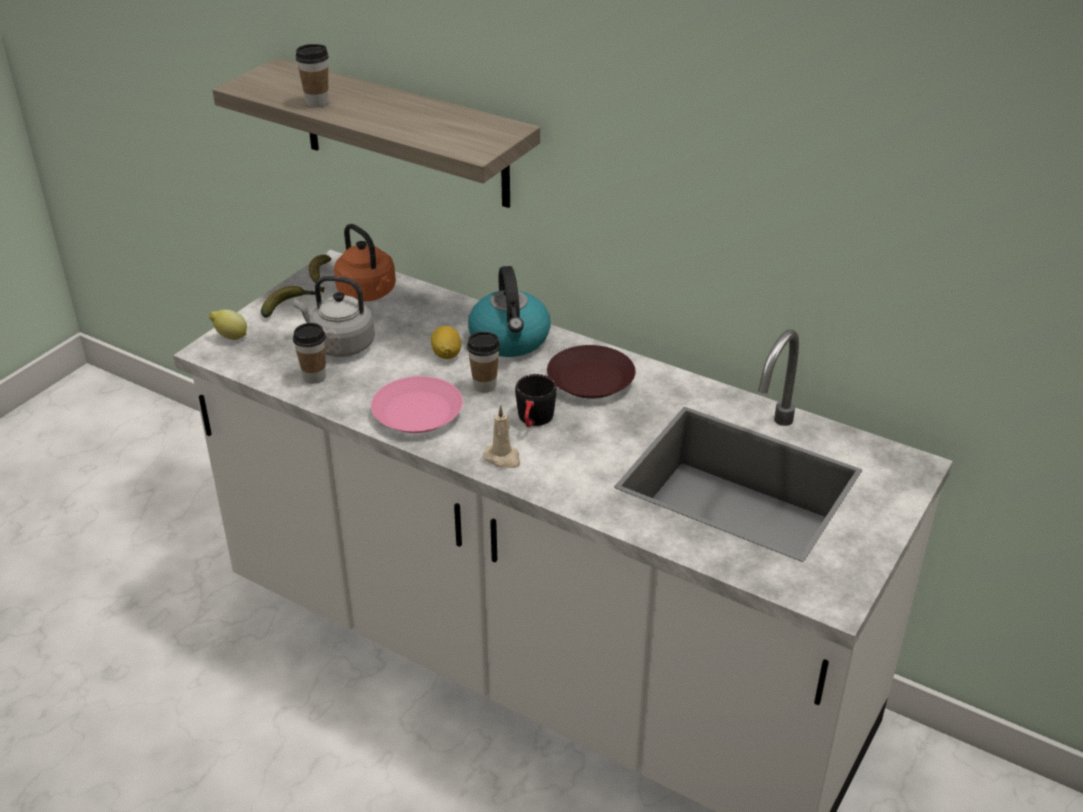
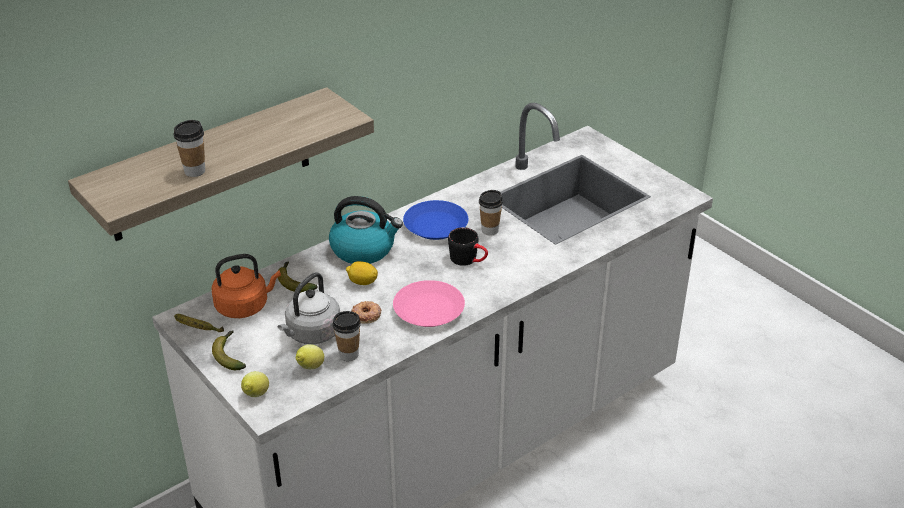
camera: 70 degrees left, 0 degrees up
cup [467,332,500,393] -> cup moved to [479,190,503,236]
beige candle [483,405,520,468] -> none
brown plate [547,345,635,399] -> blue plate [403,200,468,240]
none -> banana [277,261,318,293]
none -> lemon [296,344,324,369]
none -> donut [351,301,381,323]

